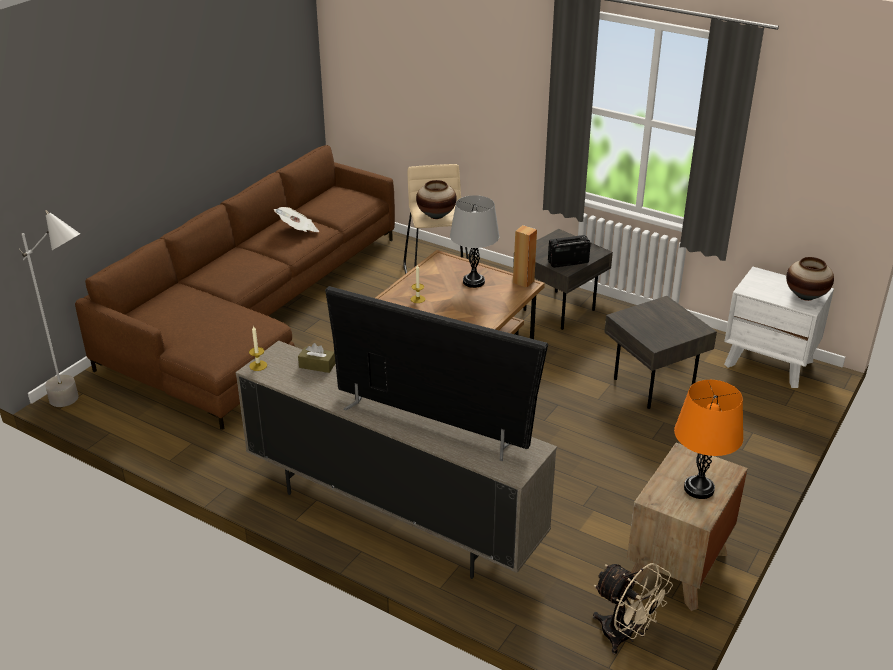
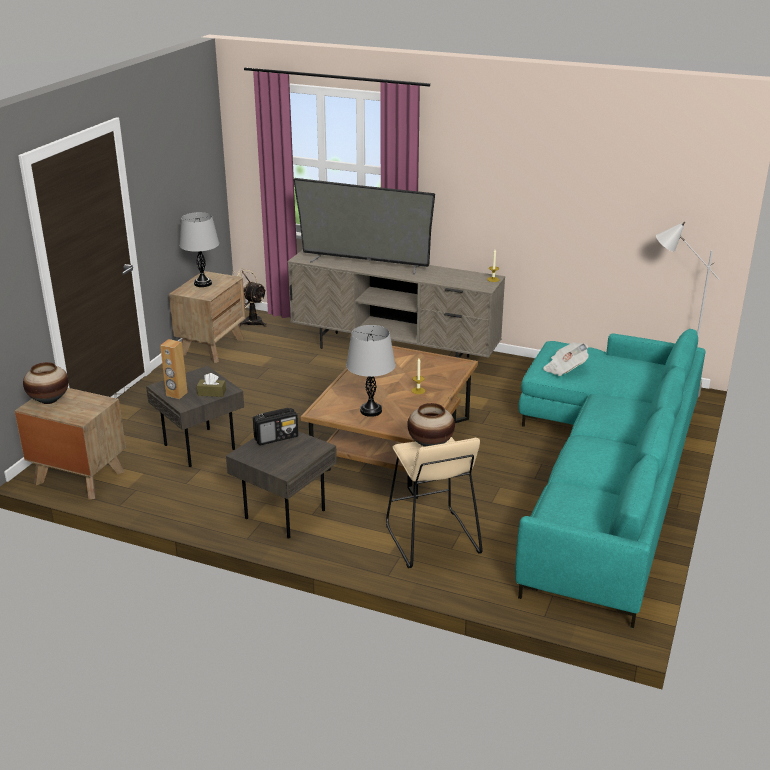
camera: 170 degrees right, 5 degrees down
brown sofa [75,145,395,430] -> turquoise sofa [515,329,706,628]
newspaper [274,207,320,232] -> newspaper moved to [543,342,589,376]
brown tissue box [298,343,336,373] -> brown tissue box moved to [197,373,226,397]
brown speaker [513,225,537,288] -> brown speaker moved to [160,339,188,399]
orange table lamp [674,380,743,499] -> grey table lamp [179,212,219,287]
white nightstand [724,267,834,388] -> brown nightstand [15,388,126,499]

